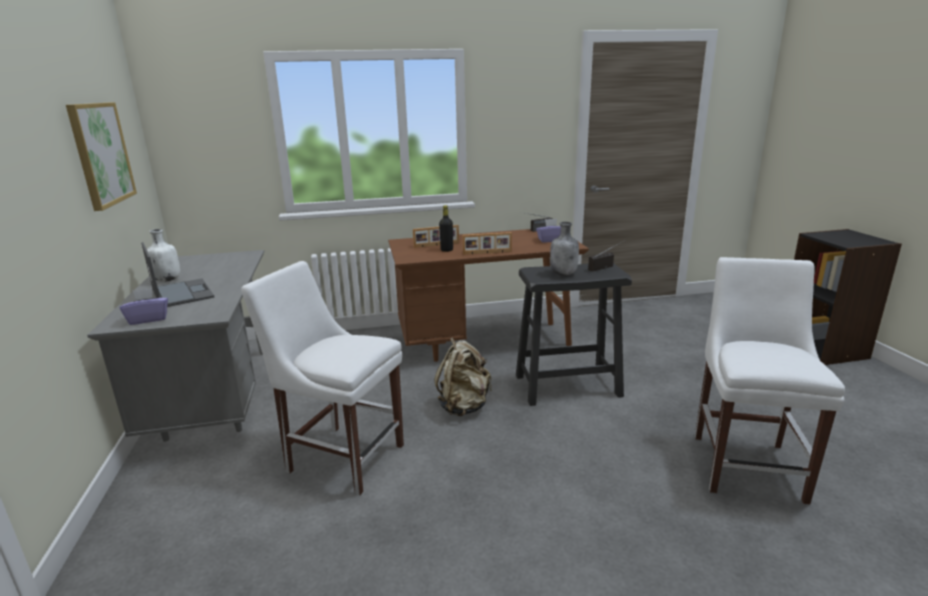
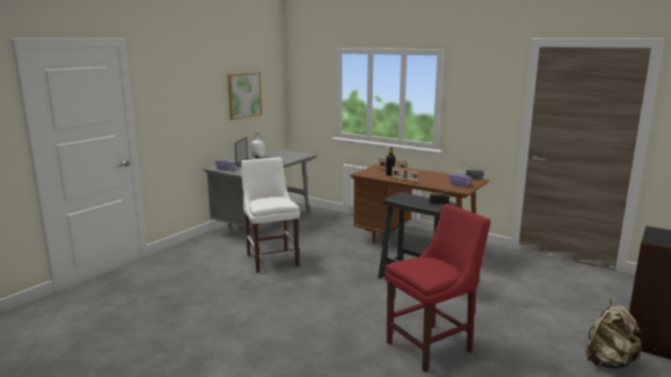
camera: 45 degrees right, 5 degrees down
beige backpack [434,337,492,416] -> beige backpack moved to [586,300,642,369]
grey bottle [550,222,579,275] -> none
white chair [695,257,845,504] -> red chair [385,204,491,372]

